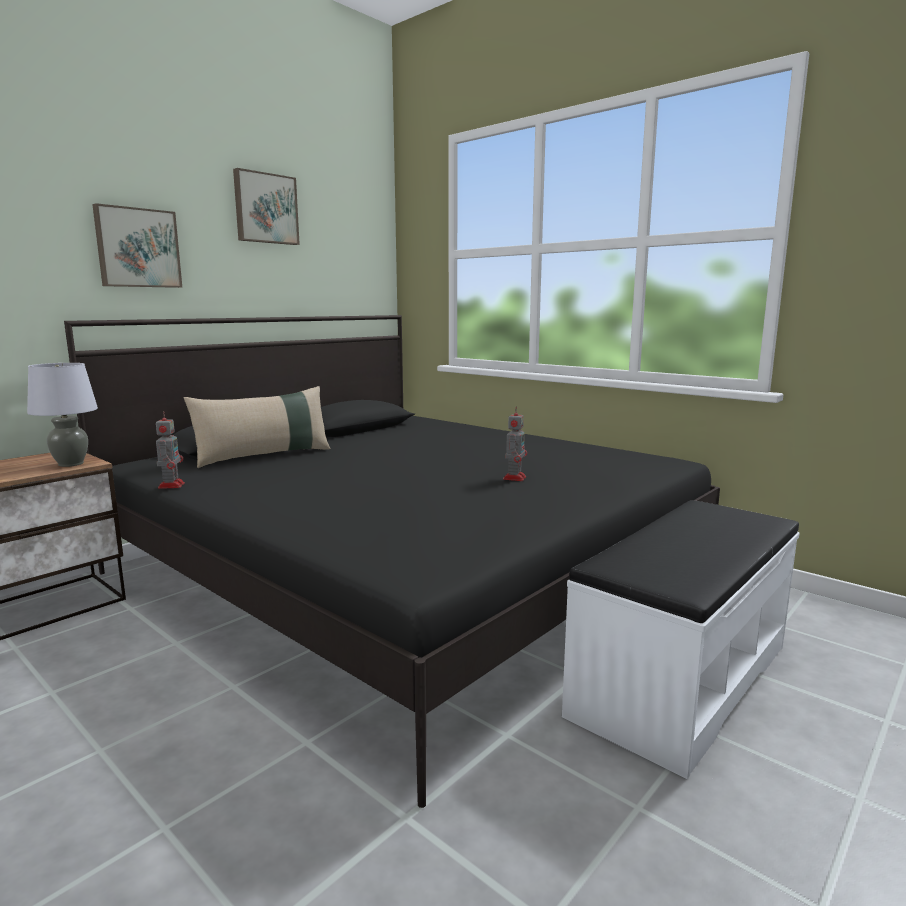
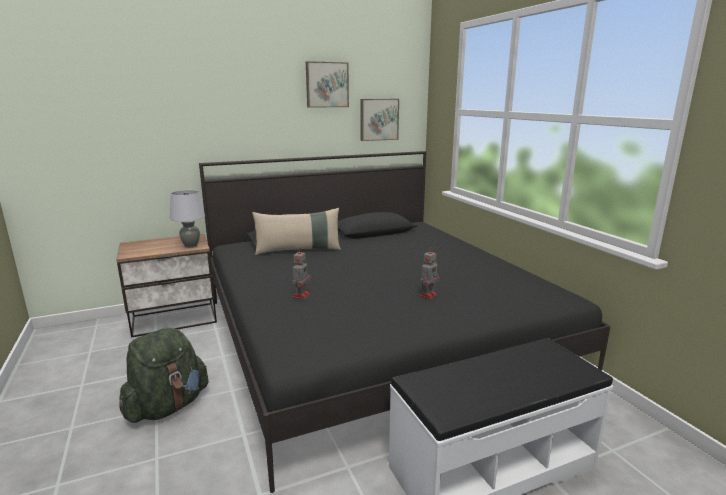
camera: 25 degrees right, 5 degrees up
picture [92,203,182,288] -> picture moved to [360,99,399,141]
toy robot [156,411,185,489] -> toy robot moved to [293,247,311,299]
none -> green backpack [119,328,209,423]

